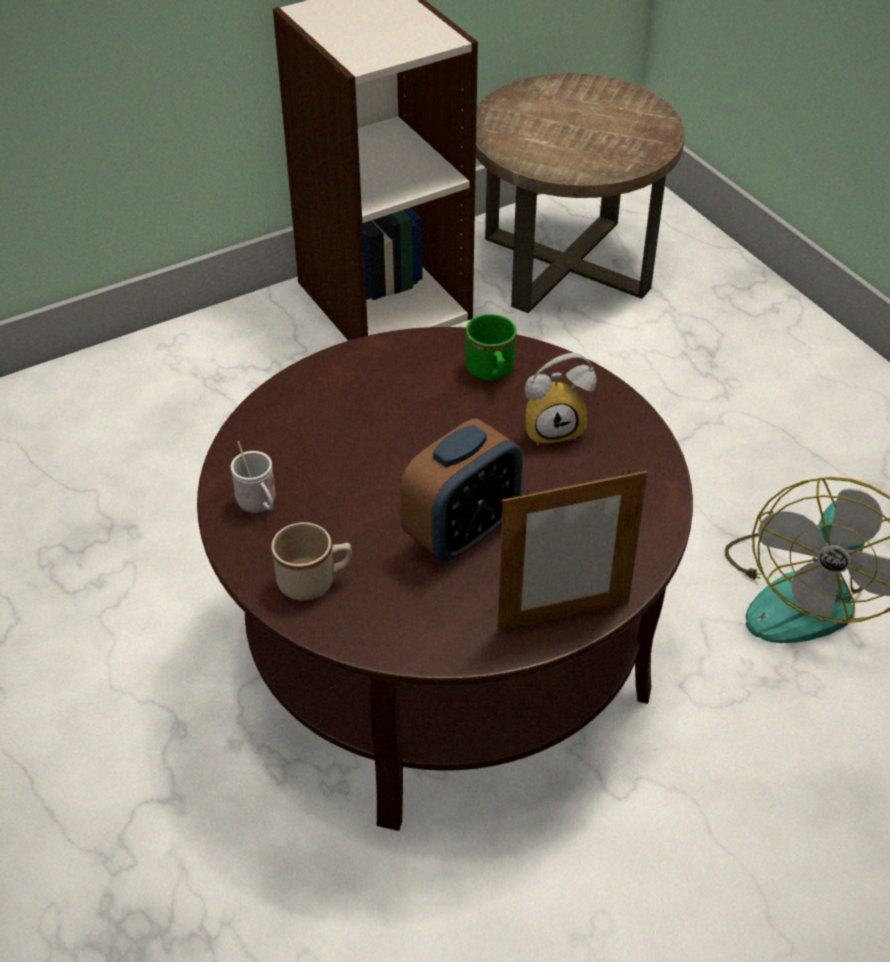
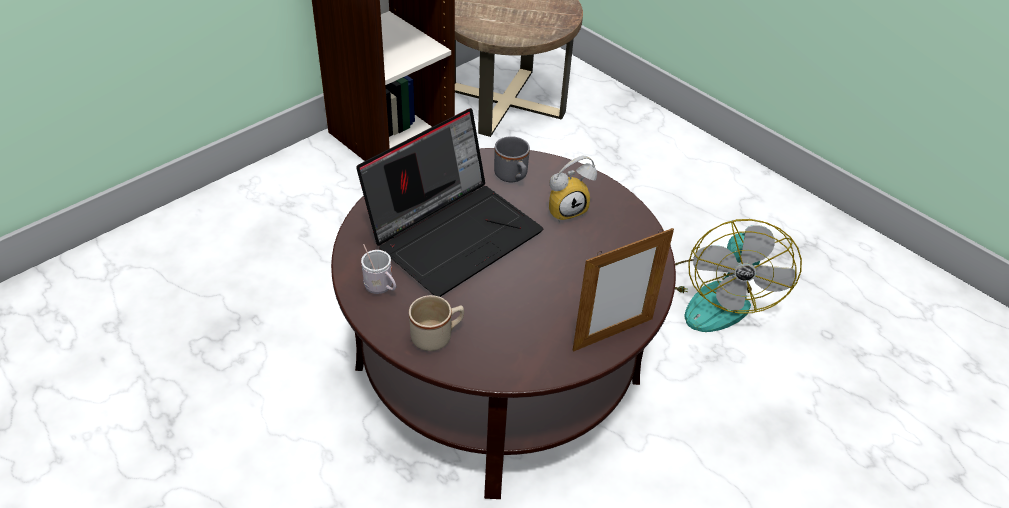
camera: 15 degrees left, 0 degrees up
alarm clock [400,419,523,561] -> none
green mug [465,314,517,381] -> grey mug [494,136,530,182]
none -> laptop [356,108,543,297]

